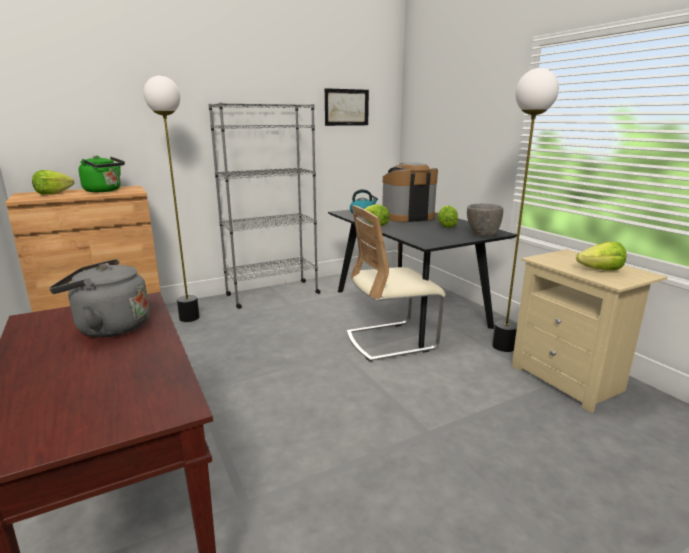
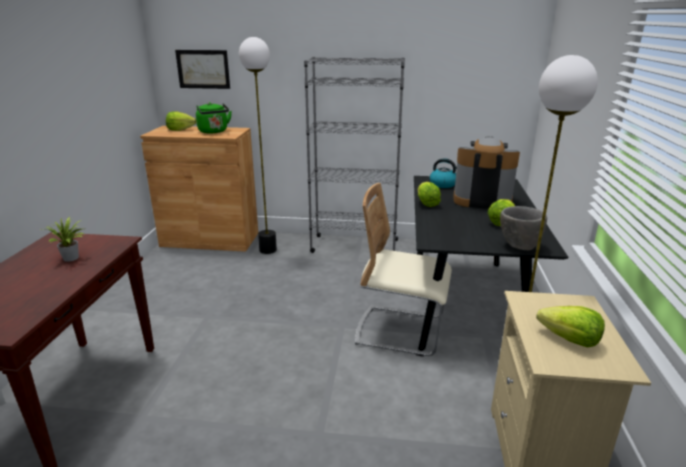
camera: 35 degrees right, 5 degrees up
grey kettle [50,259,149,337] -> potted plant [40,217,85,262]
picture [325,88,369,126] -> picture moved to [175,50,230,89]

